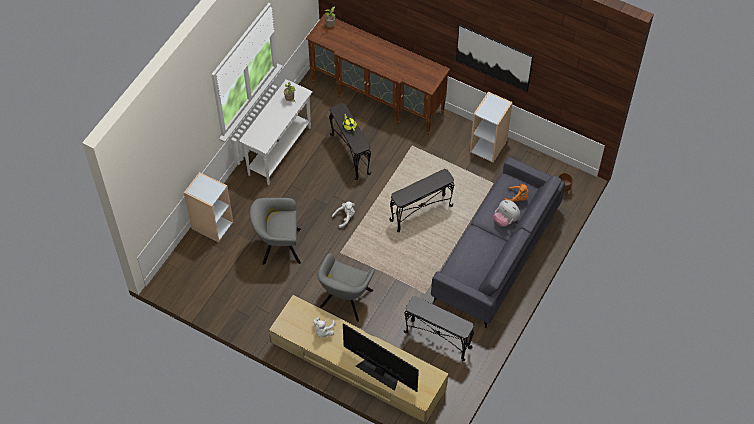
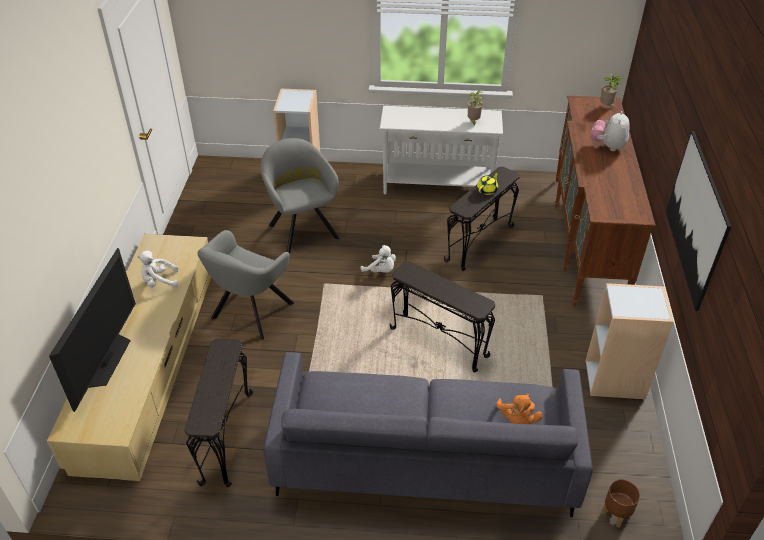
camera: 65 degrees right, 15 degrees down
grey armchair [317,253,375,322] -> grey armchair turned 60 degrees counterclockwise [198,230,294,340]
plush toy [494,200,520,227] -> plush toy moved to [591,111,630,151]

